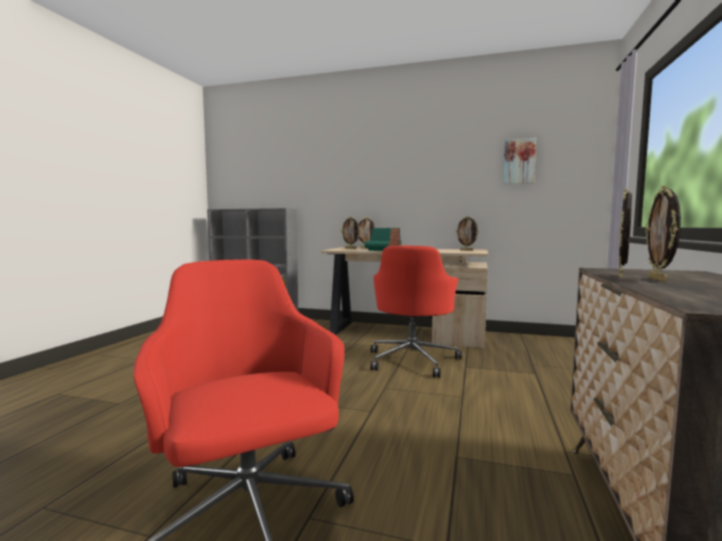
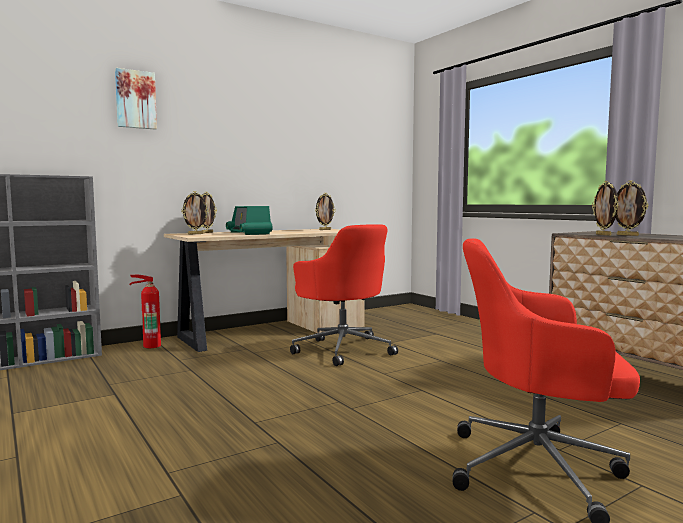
camera: 50 degrees left, 0 degrees up
picture [503,138,536,184] -> picture moved to [115,68,157,130]
none -> fire extinguisher [129,275,161,348]

